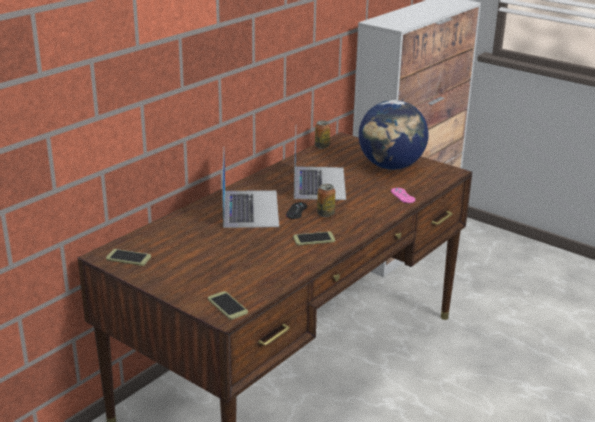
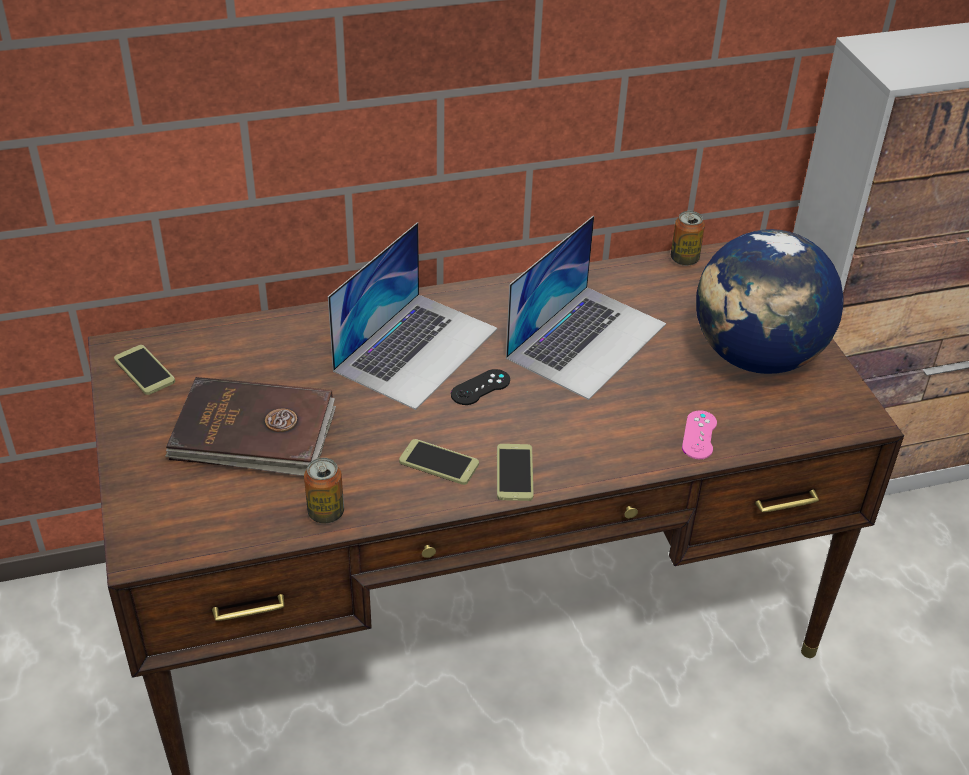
camera: 35 degrees right, 15 degrees up
phone [208,291,248,320] -> phone moved to [497,444,534,501]
can [317,184,335,217] -> can moved to [304,458,344,523]
none -> brown book [165,377,336,476]

